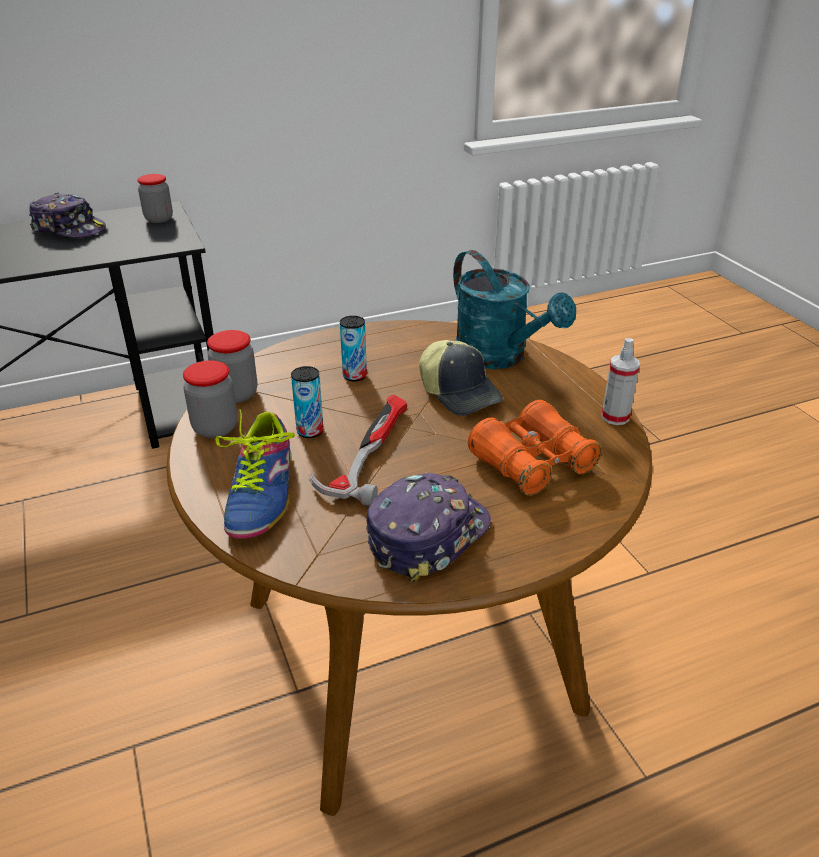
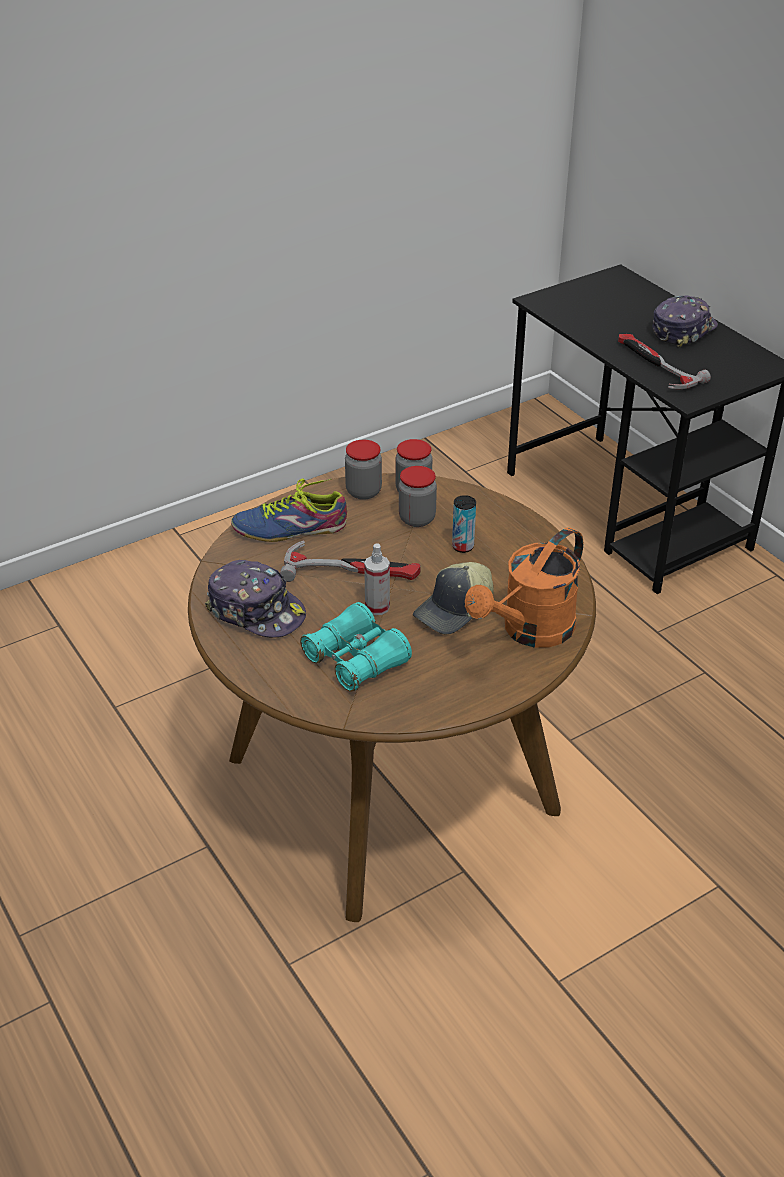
camera: 80 degrees right, 5 degrees up
cap [29,193,106,238] -> cap turned 150 degrees counterclockwise [653,296,718,348]
jar [137,174,173,223] -> jar moved to [399,466,437,527]
can [291,366,323,438] -> none
turquoise watering can [453,250,576,369] -> orange watering can [465,527,583,648]
orange binoculars [468,400,602,496] -> turquoise binoculars [300,602,412,692]
spray bottle [602,338,640,425] -> spray bottle moved to [364,543,390,615]
none -> hammer [618,334,711,389]

